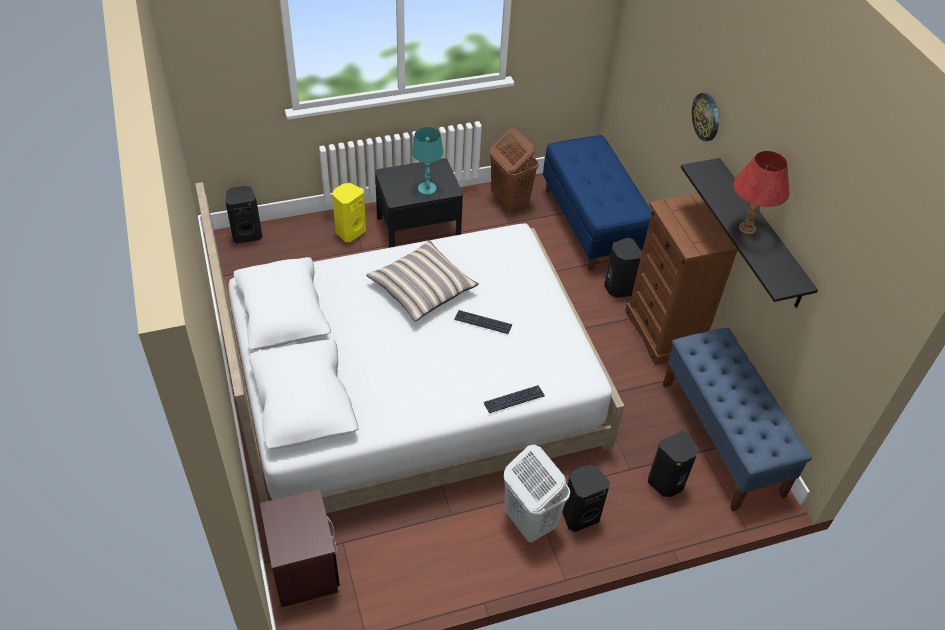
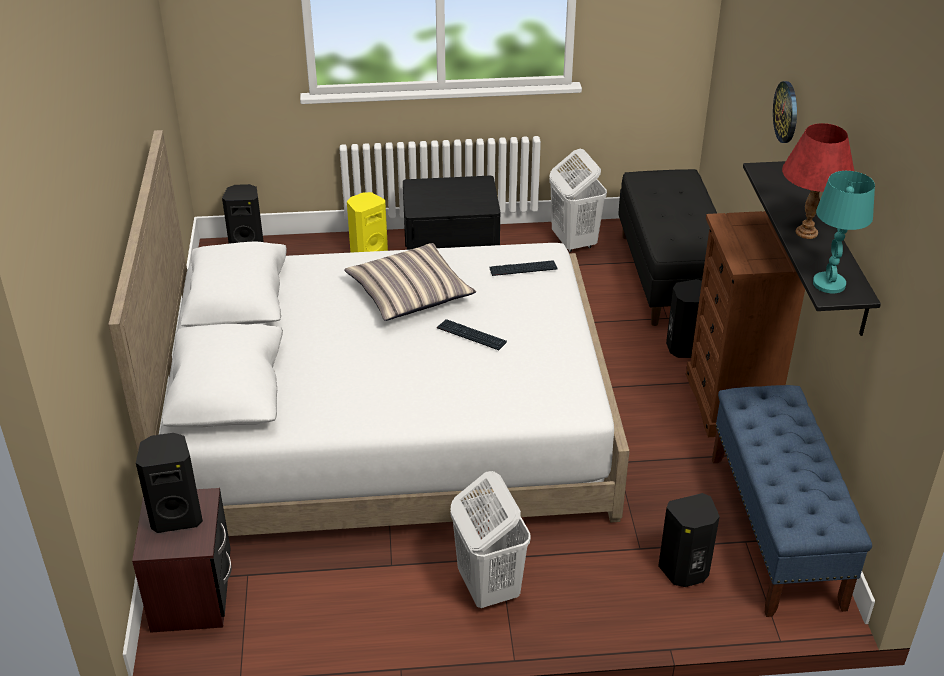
camera: 15 degrees right, 10 degrees down
turquoise table lamp [412,127,443,196] -> turquoise table lamp moved to [813,171,875,293]
keyboard [484,385,545,413] -> keyboard moved to [489,260,558,276]
brown laundry basket [490,128,539,210] -> white laundry basket [549,149,607,252]
blue bench [543,135,652,271] -> black bench [618,169,717,326]
black speaker [562,465,610,532] -> black speaker moved to [136,433,203,533]

